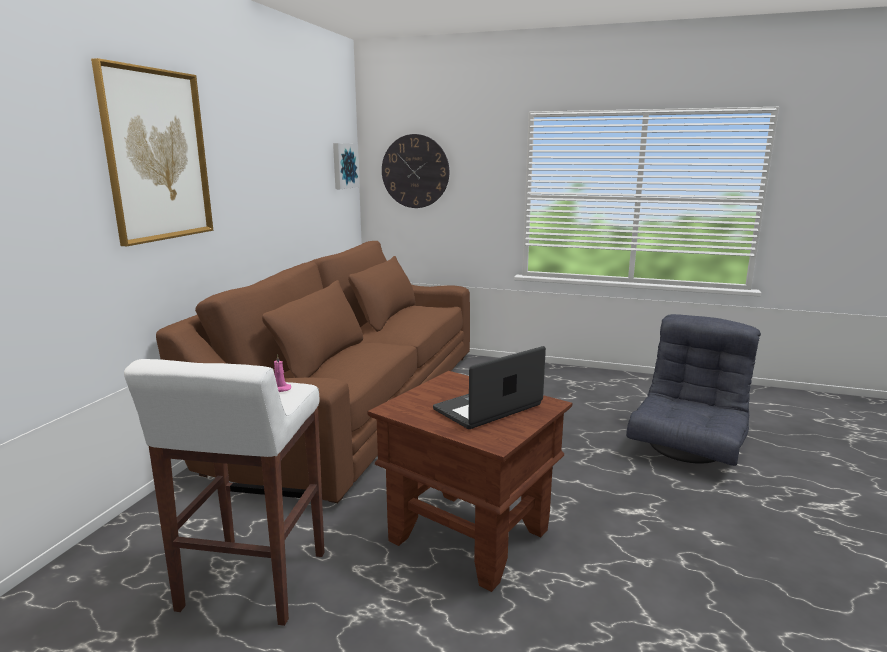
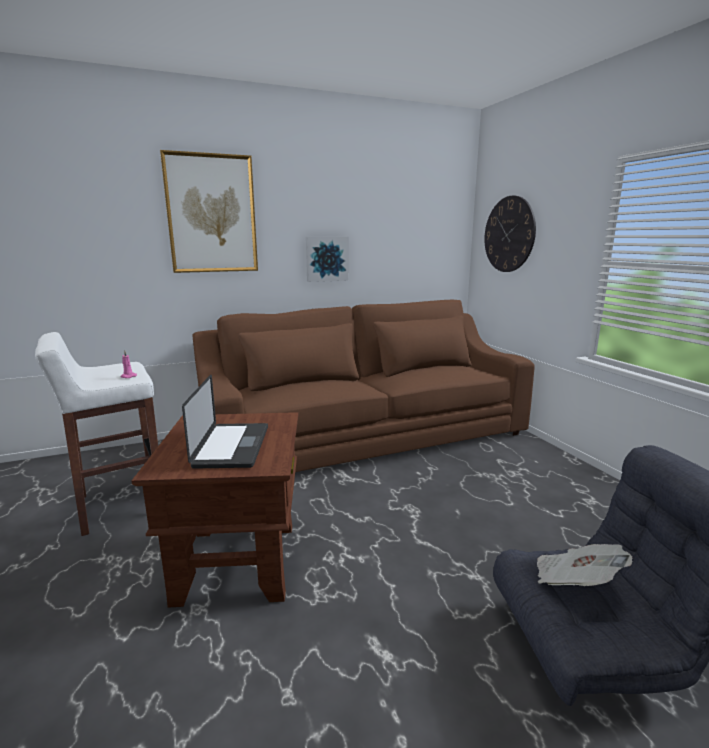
camera: 50 degrees right, 0 degrees up
picture [333,143,360,189] -> picture moved to [306,237,349,282]
laptop [433,346,546,429] -> laptop turned 75 degrees clockwise [182,375,268,469]
none -> newspaper [537,544,632,586]

